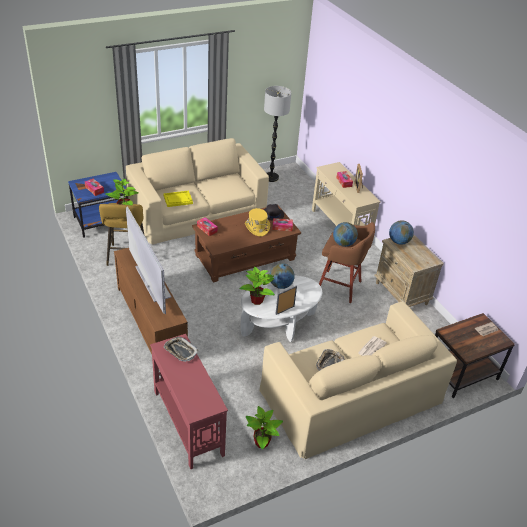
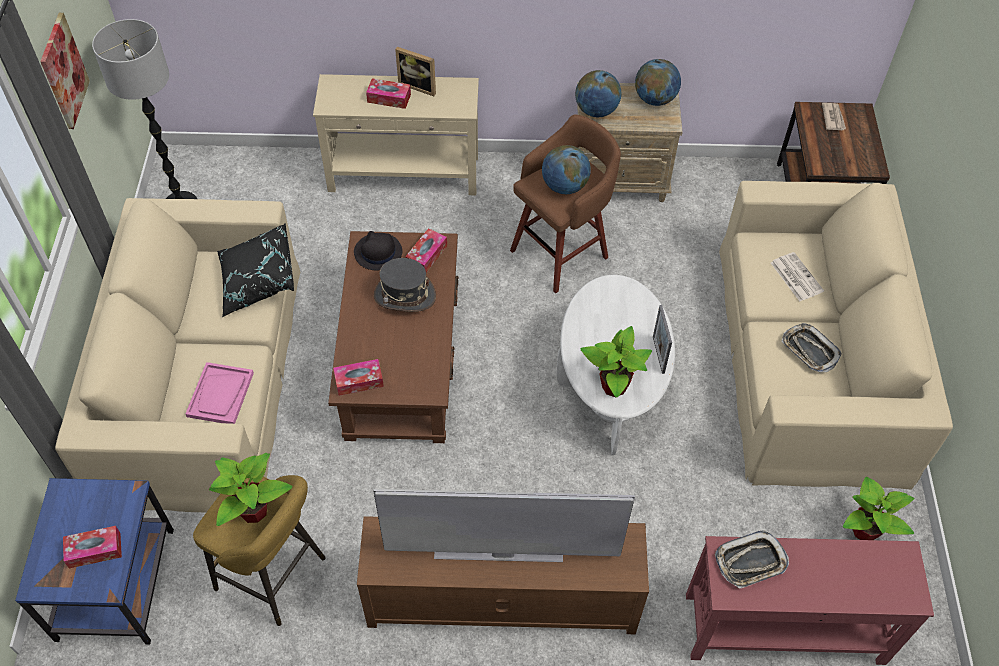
camera: 60 degrees left, 15 degrees up
yellow tray [163,191,193,207] -> pink tray [186,362,254,424]
yellow hat [245,208,270,236] -> grey hat [374,258,436,312]
globe [270,263,295,289] -> globe moved to [635,59,681,106]
none -> picture [40,13,90,129]
none -> black pillow [217,223,294,317]

